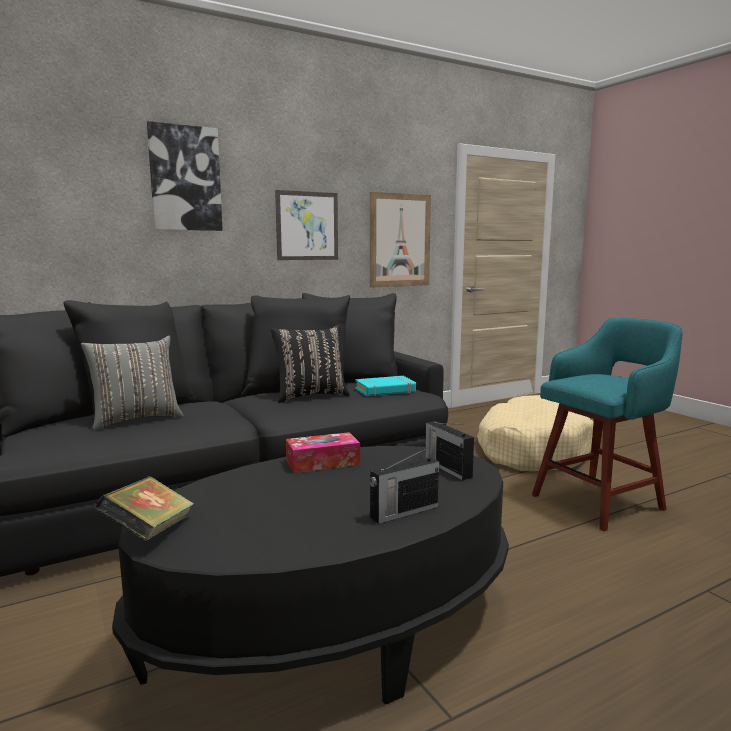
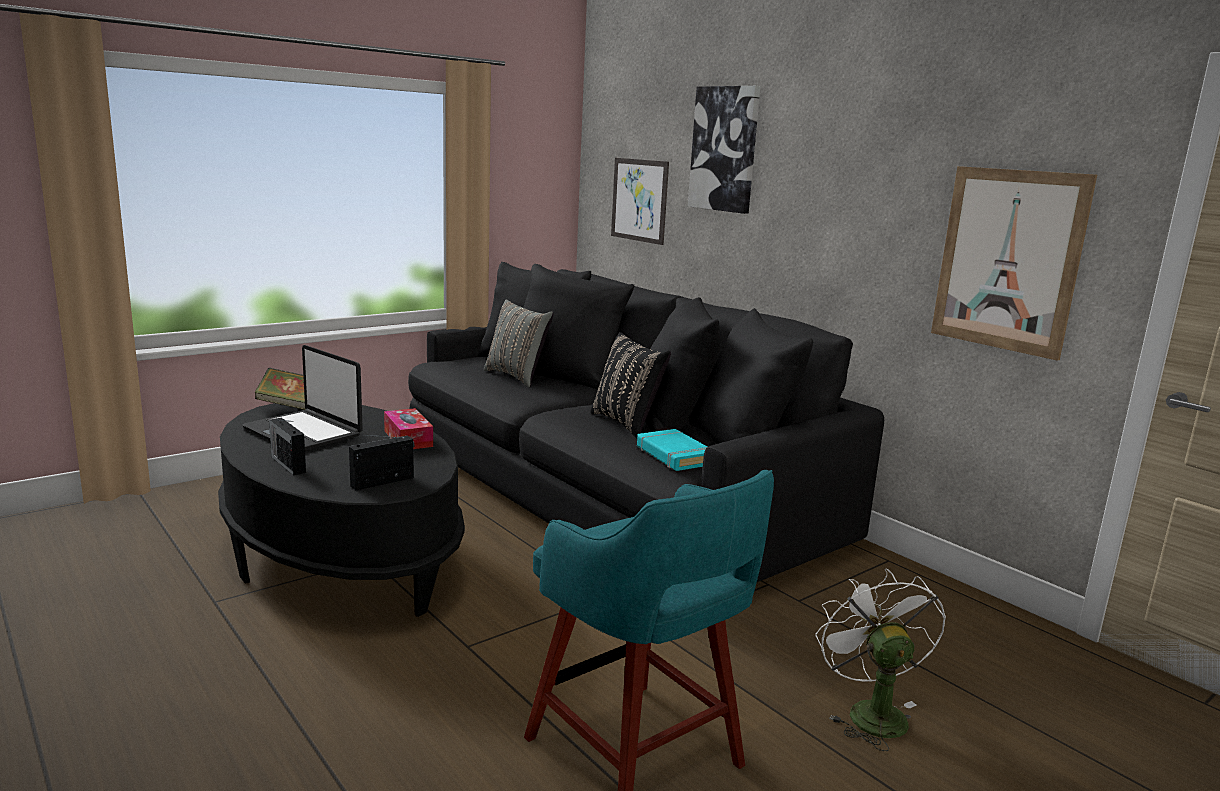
camera: 80 degrees right, 5 degrees up
picture [275,190,338,260] -> picture moved to [611,158,669,245]
beige dog bed [477,395,594,471] -> white fan [815,569,946,751]
none -> laptop [242,345,363,450]

